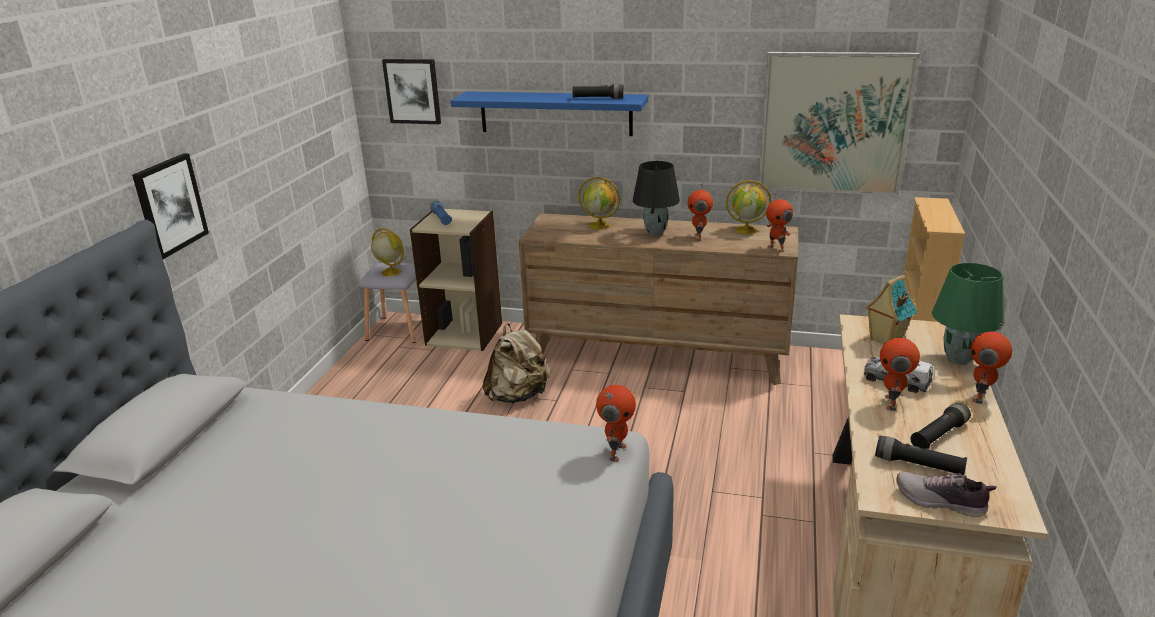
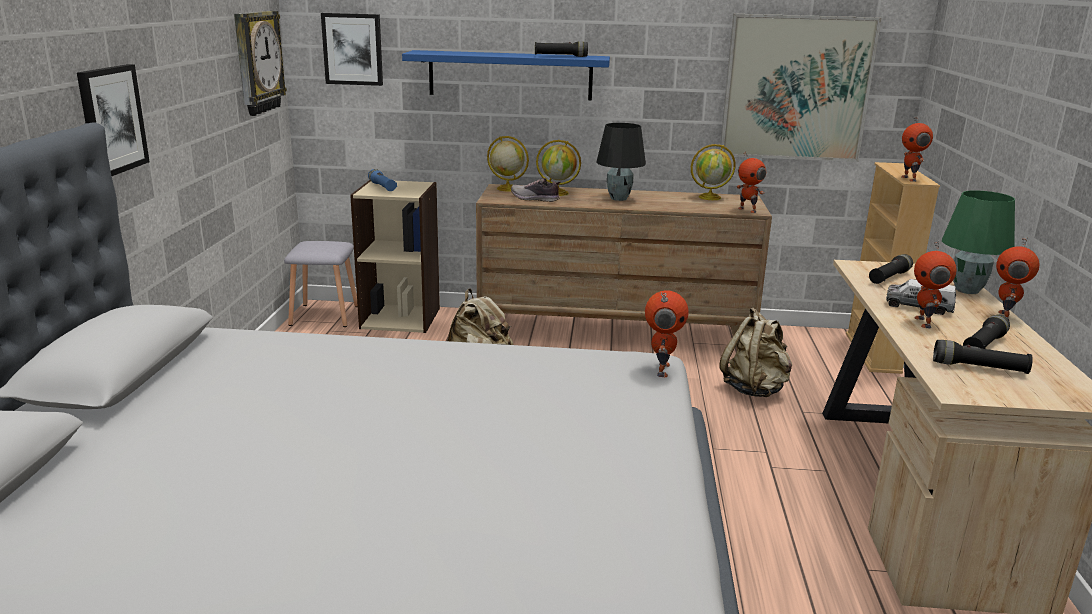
camera: 10 degrees left, 5 degrees down
globe [371,228,404,276] -> globe moved to [487,136,529,191]
toy robot [688,184,713,241] -> toy robot moved to [901,117,933,182]
toy house [865,275,918,345] -> black flashlight [869,254,913,284]
shoe [896,472,997,517] -> shoe moved to [511,178,561,202]
none -> wall clock [234,11,287,116]
none -> beige backpack [719,307,792,397]

